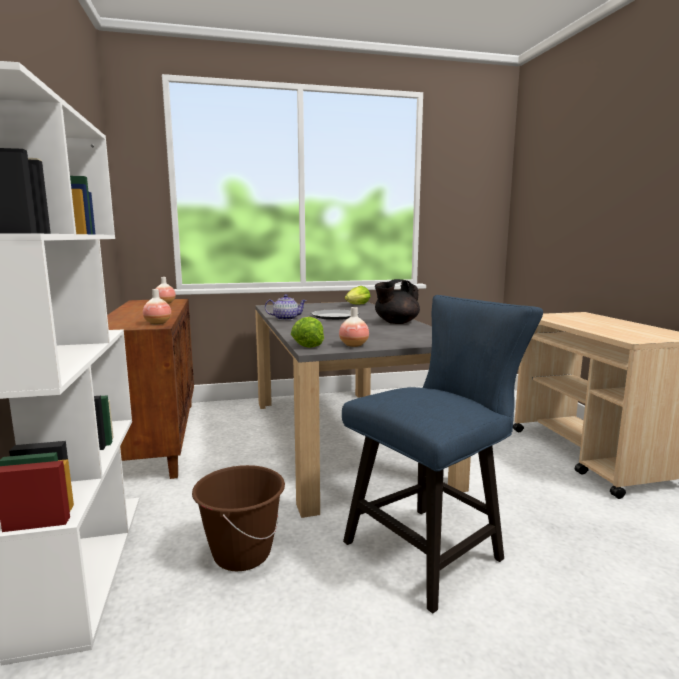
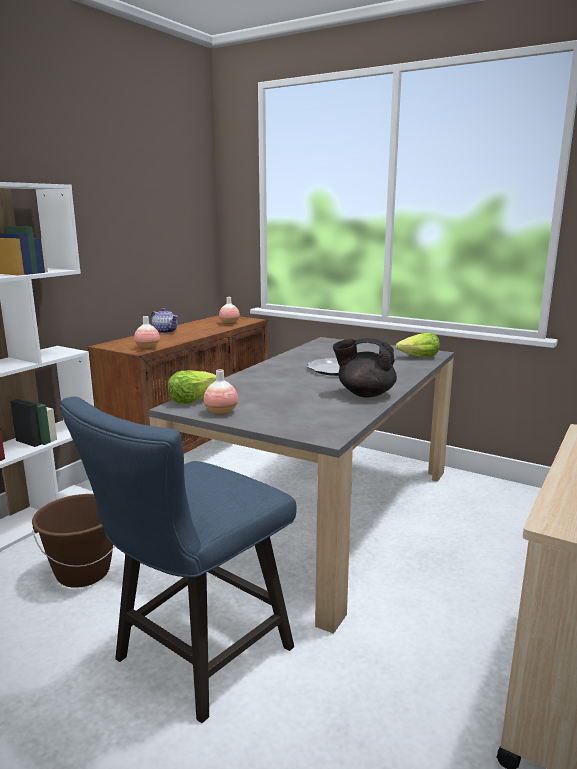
camera: 45 degrees right, 5 degrees up
teapot [265,294,307,320] -> teapot moved to [151,308,178,334]
blue chair [342,295,543,614] -> blue chair turned 120 degrees clockwise [60,396,297,723]

